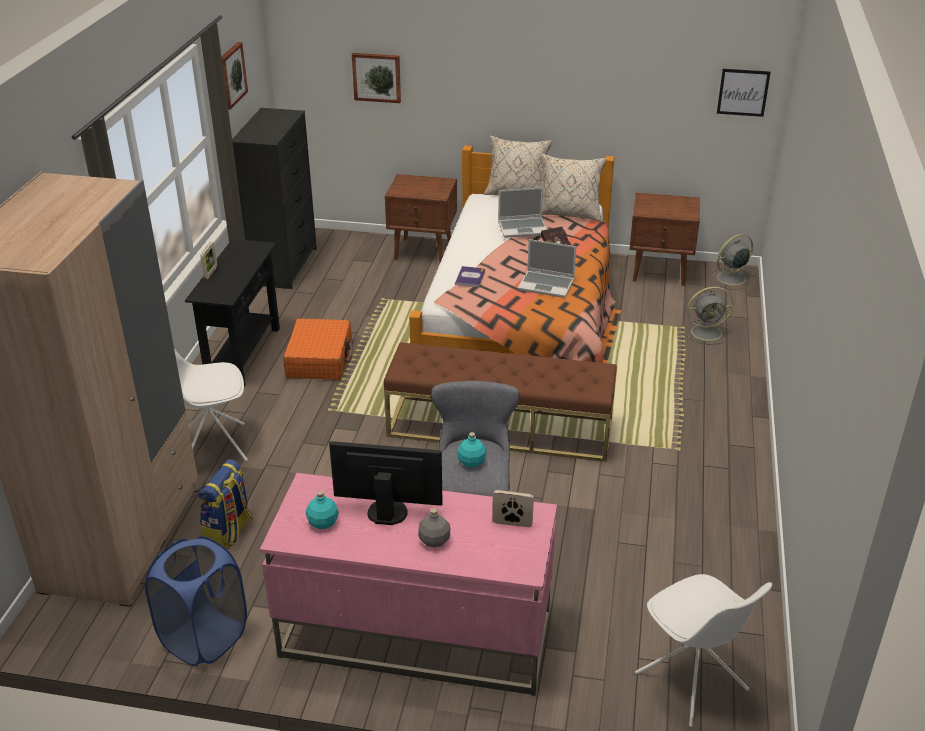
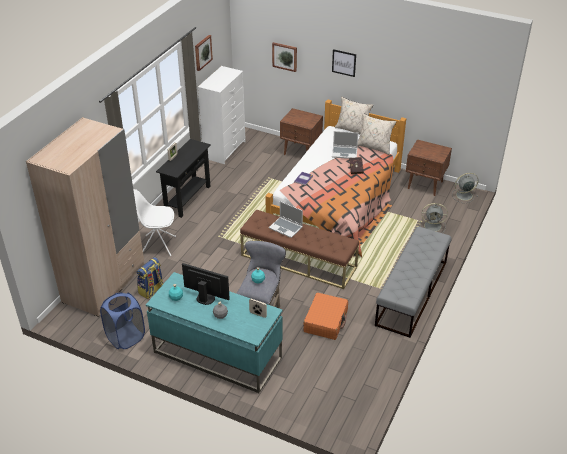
camera: 15 degrees right, 5 degrees up
black dresser [232,108,317,289] -> white dresser [198,66,246,164]
pink desk [260,473,557,696] -> turquoise desk [146,272,283,393]
orange suitcase [283,318,352,380] -> orange suitcase moved to [303,292,348,340]
laptop [518,239,576,298] -> laptop moved to [269,201,303,238]
white chair [635,574,772,727] -> none
picture [717,69,771,117] -> picture moved to [332,49,356,77]
none -> grey bench [375,227,451,338]

